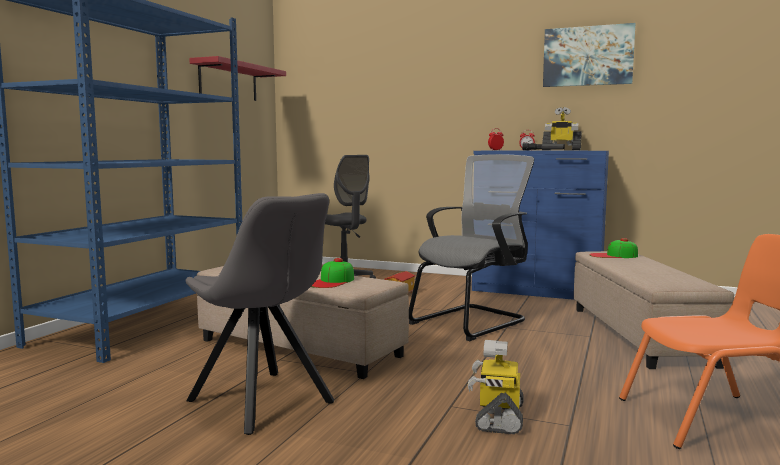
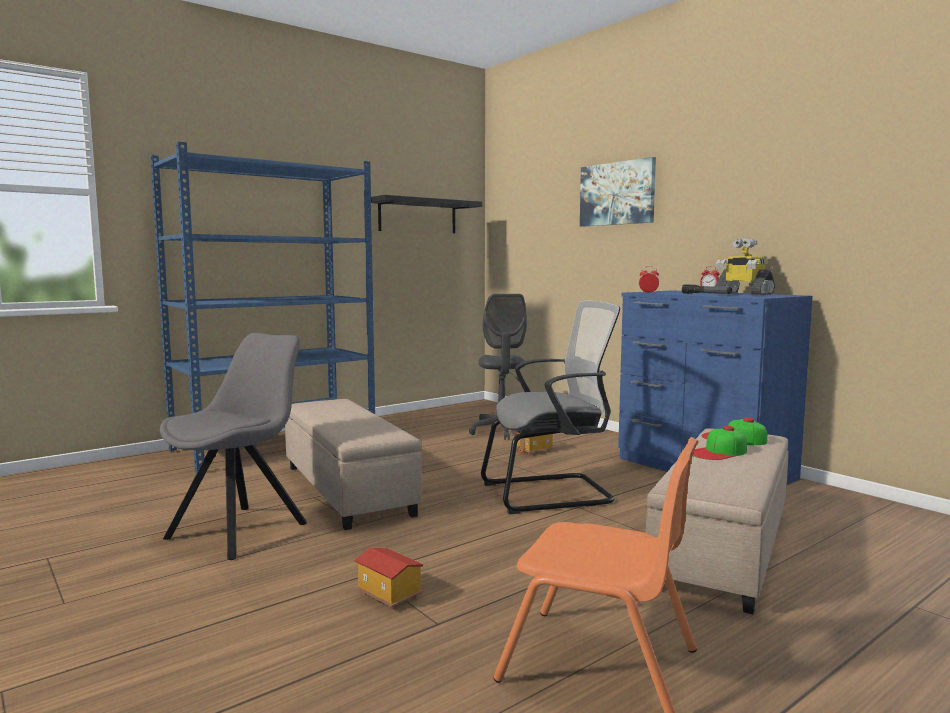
camera: 30 degrees right, 0 degrees up
grey chair [185,193,334,435] -> grey chair turned 135 degrees counterclockwise [160,333,307,560]
red shelf [189,56,286,101] -> black shelf [371,195,482,233]
cap [311,258,354,288] -> cap moved to [693,426,747,460]
toy robot [468,340,524,434] -> toy house [354,548,424,610]
picture [543,23,636,87] -> picture moved to [580,157,656,227]

